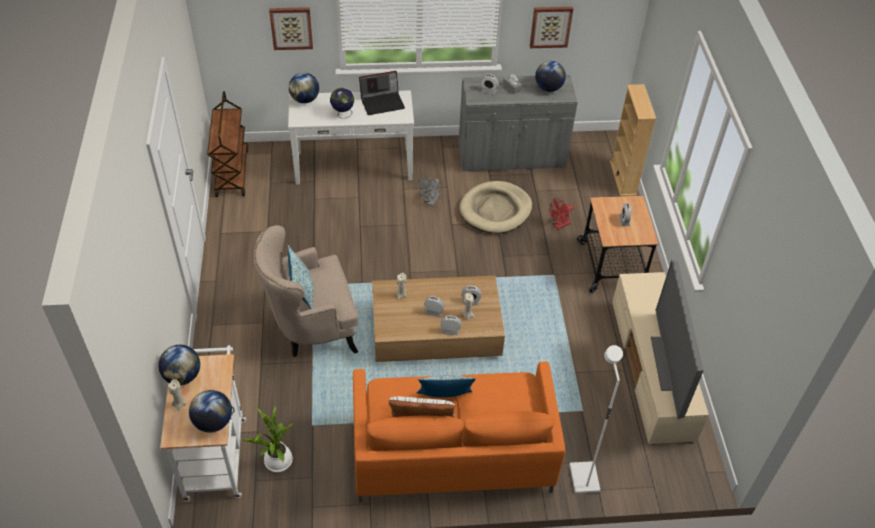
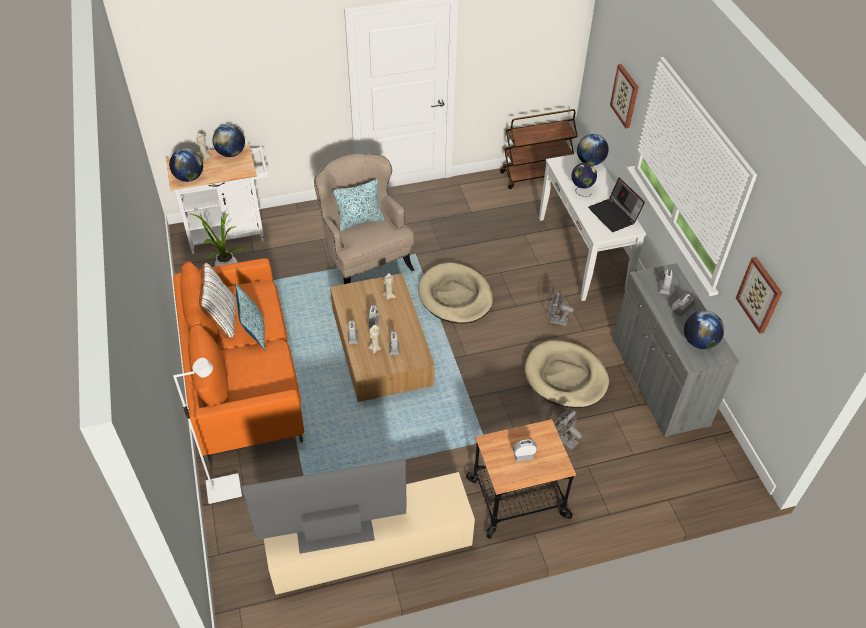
camera: 80 degrees right, 0 degrees up
red fan [549,198,574,230] -> grey fan [554,410,582,450]
beige bookcase [610,84,656,196] -> none
none -> beige dog bed [418,262,493,324]

